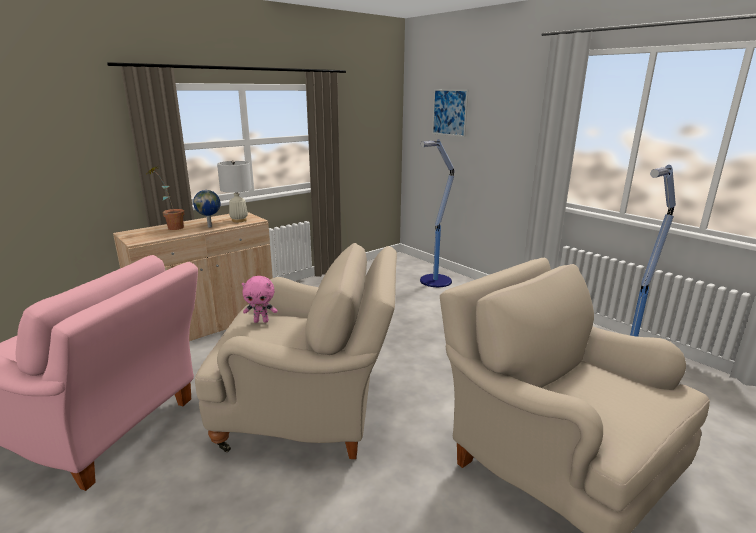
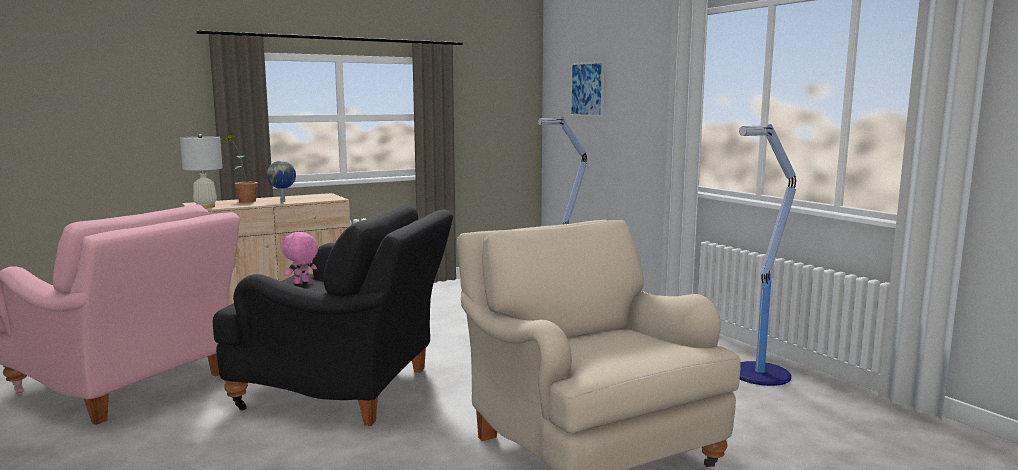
camera: 10 degrees right, 10 degrees down
beige armchair [195,243,397,459] -> black armchair [213,204,453,426]
white table lamp [217,160,252,222] -> white table lamp moved to [180,134,222,208]
pink plush toy [242,276,278,323] -> pink plush toy turned 120 degrees clockwise [282,232,318,284]

